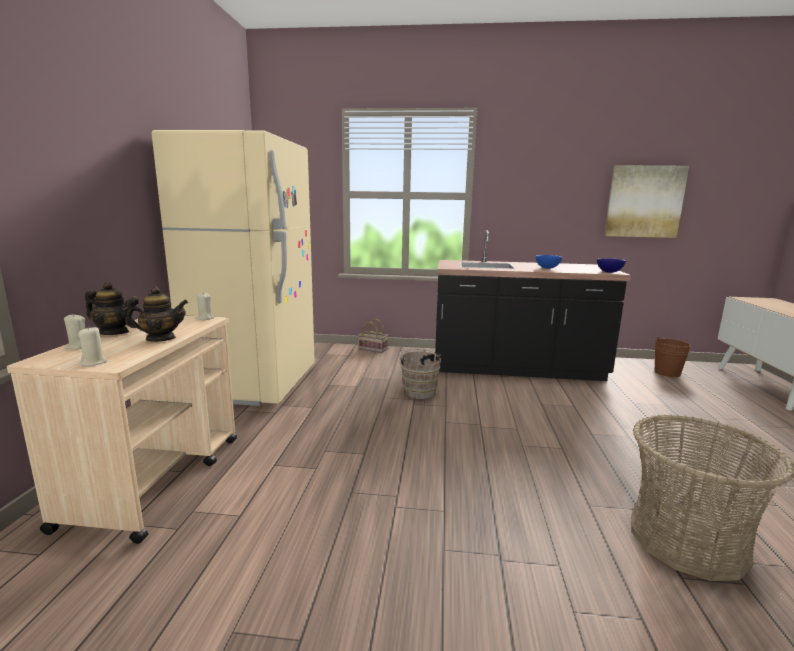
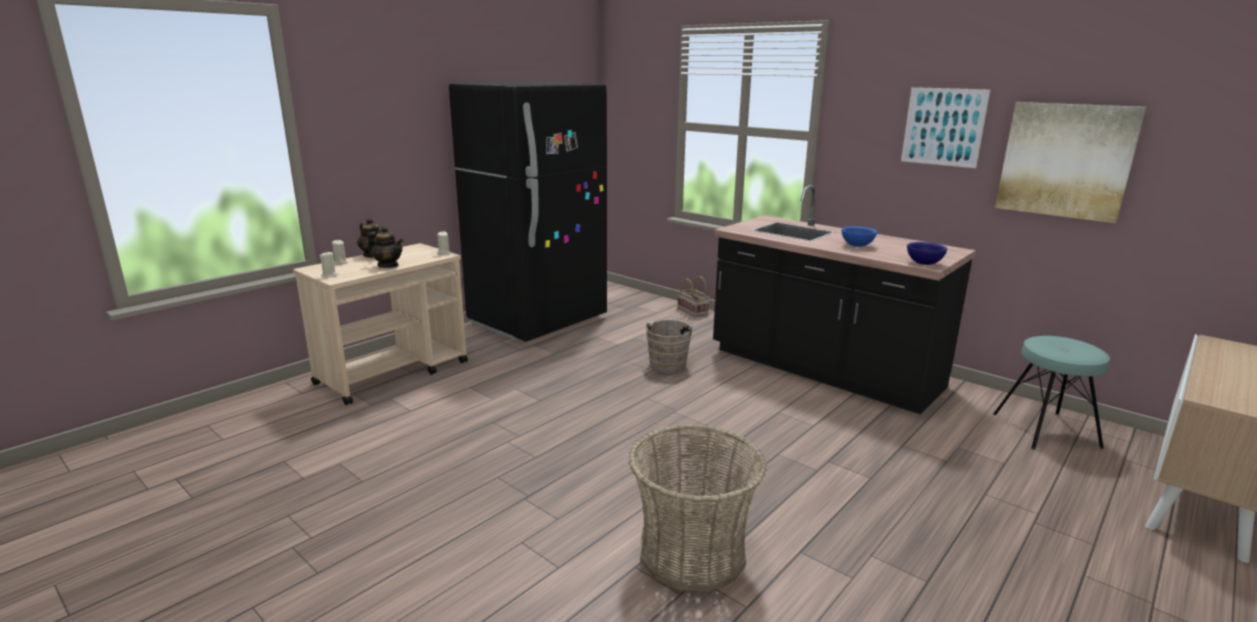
camera: 35 degrees right, 5 degrees up
beige fridge [152,130,315,406] -> black fridge [449,82,607,342]
brown bucket [654,337,691,377] -> turquoise stool [993,336,1110,450]
none -> picture [901,87,991,168]

